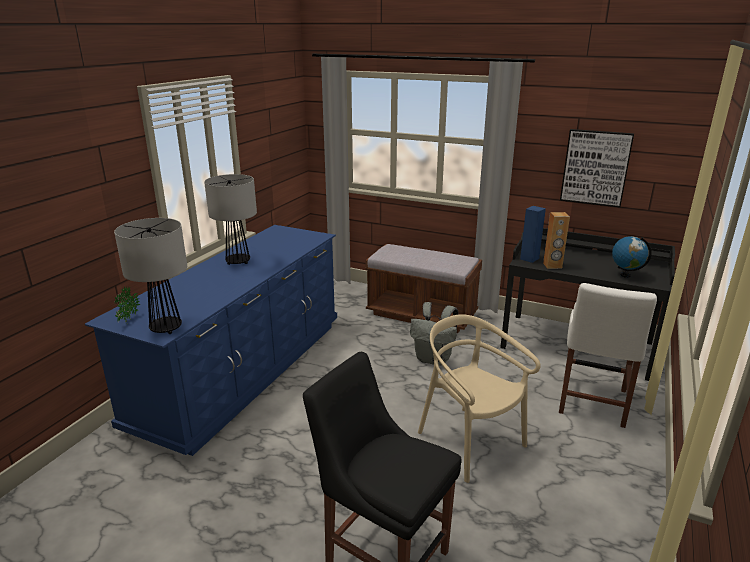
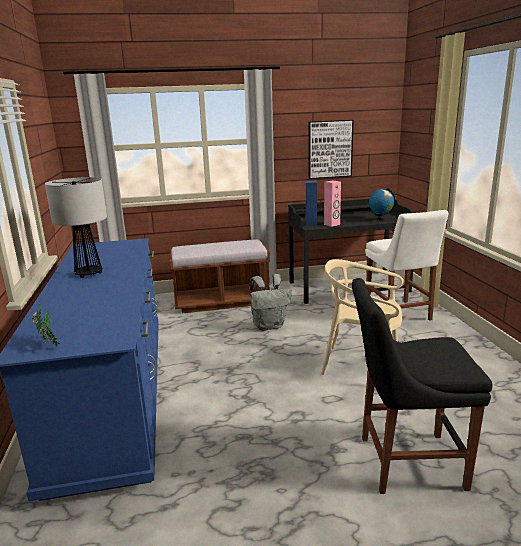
camera: 35 degrees left, 5 degrees down
table lamp [114,218,187,334] -> none
brown speaker [543,212,570,269] -> pink speaker [324,181,341,227]

